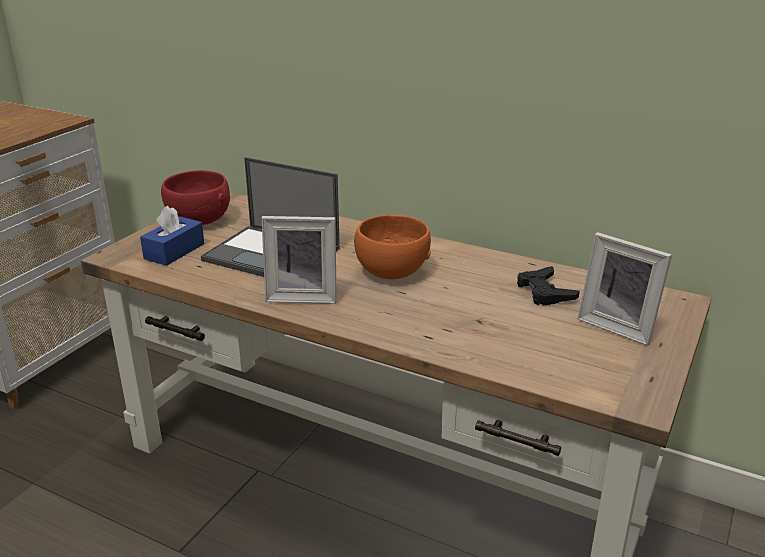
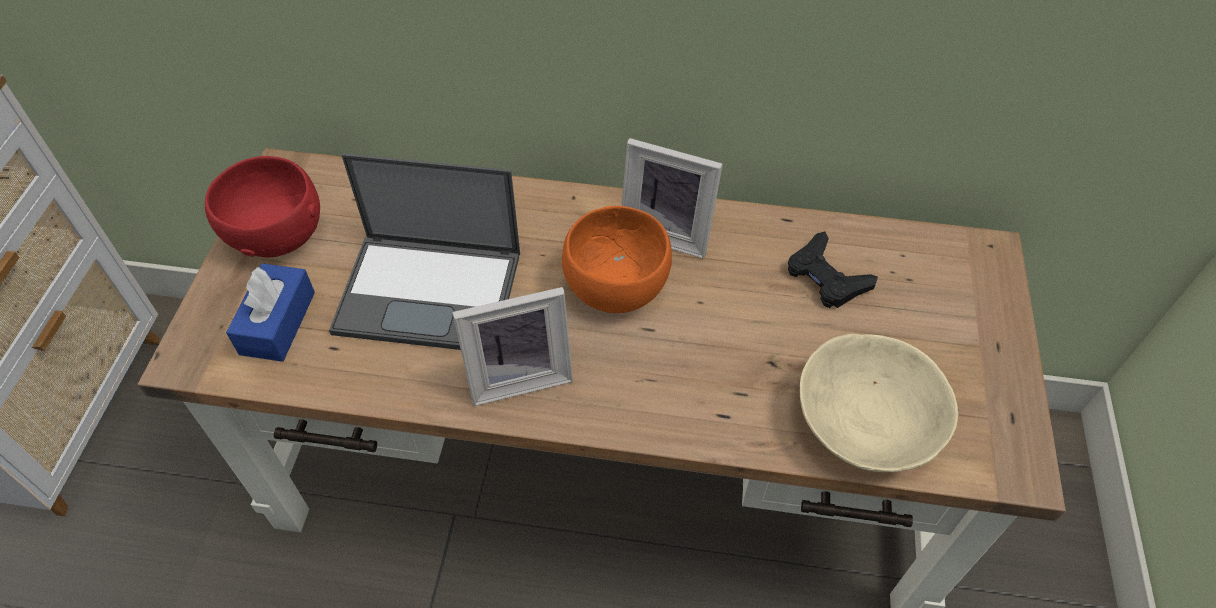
camera: 20 degrees left, 25 degrees up
picture frame [578,232,672,346] -> picture frame moved to [621,138,723,259]
none -> beige bowl [800,334,958,472]

